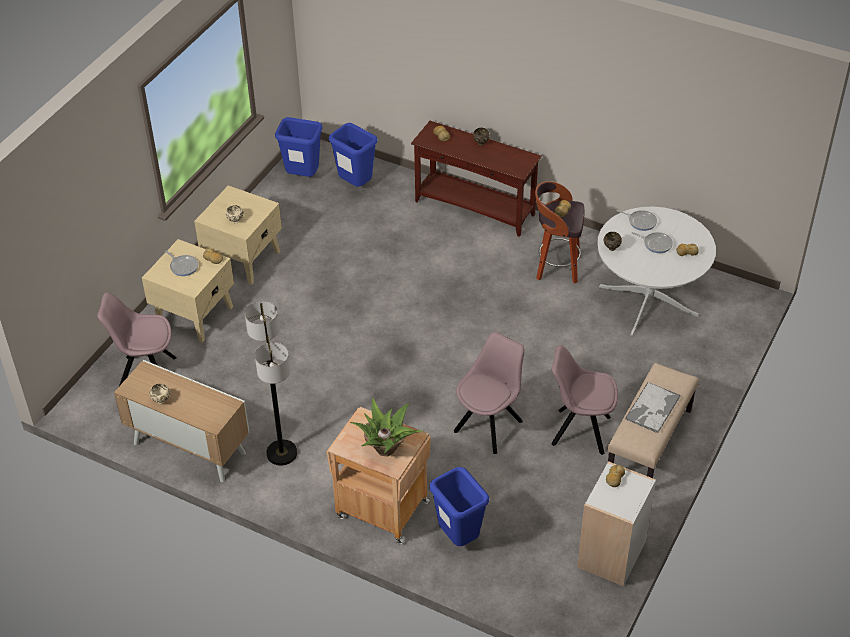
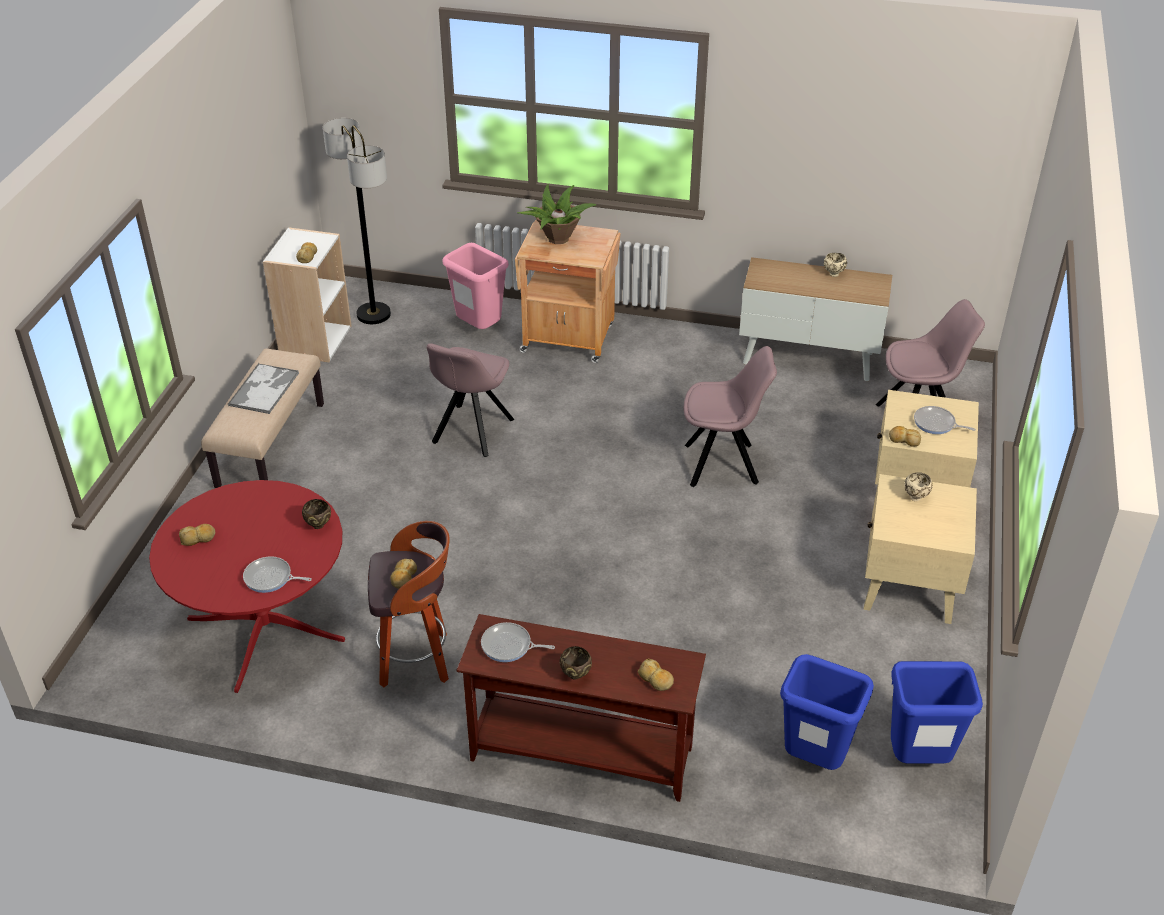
camera: 165 degrees right, 5 degrees down
floor lamp [245,301,297,466] -> floor lamp moved to [323,118,391,324]
blue trash can [429,467,489,546] -> pink trash can [443,243,509,329]
pink chair [551,345,618,455] -> pink chair moved to [684,346,777,487]
white dining table [597,207,716,336] -> red dining table [149,480,345,693]
frying pan [632,232,673,253] -> frying pan moved to [481,622,555,662]

